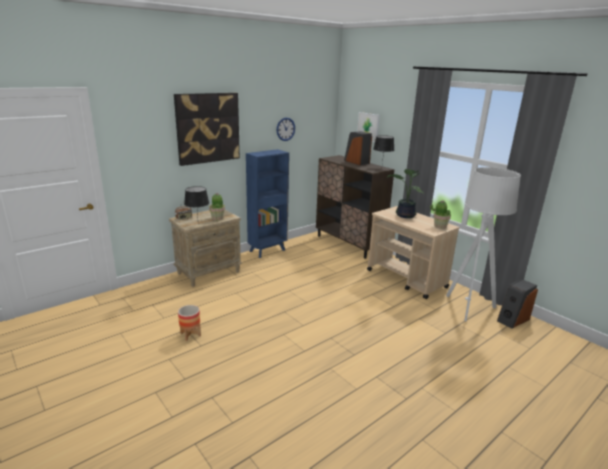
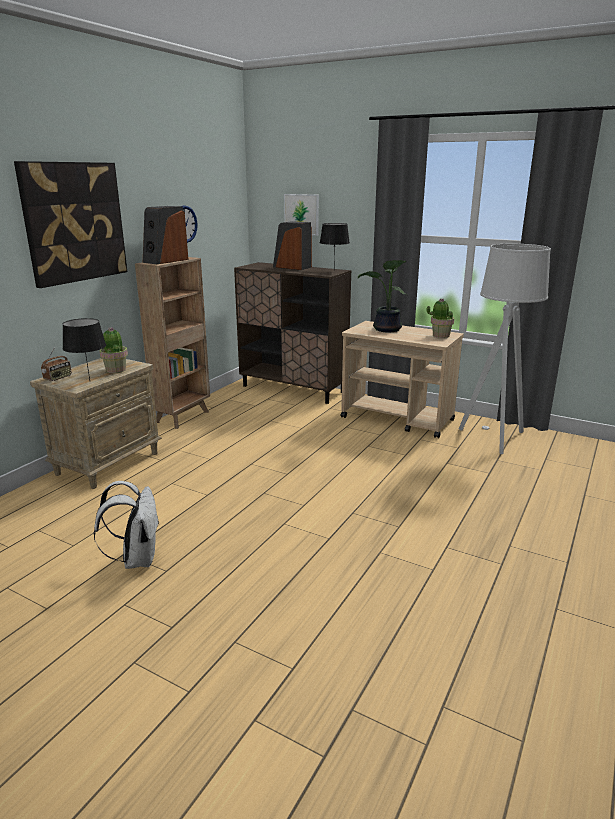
camera: 20 degrees left, 0 degrees up
planter [178,305,201,341] -> white backpack [93,481,160,569]
blue bookcase [246,149,289,258] -> brown bookcase [135,257,210,429]
speaker [497,280,538,329] -> speaker moved to [143,206,188,264]

